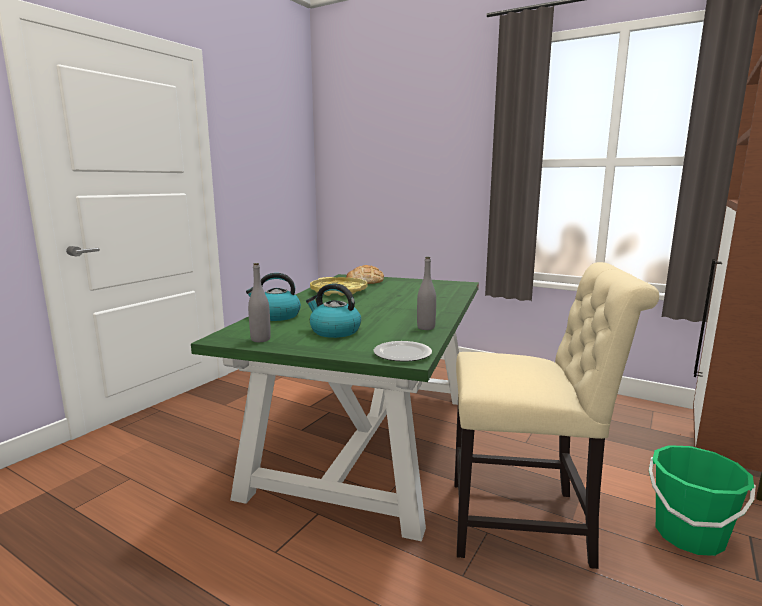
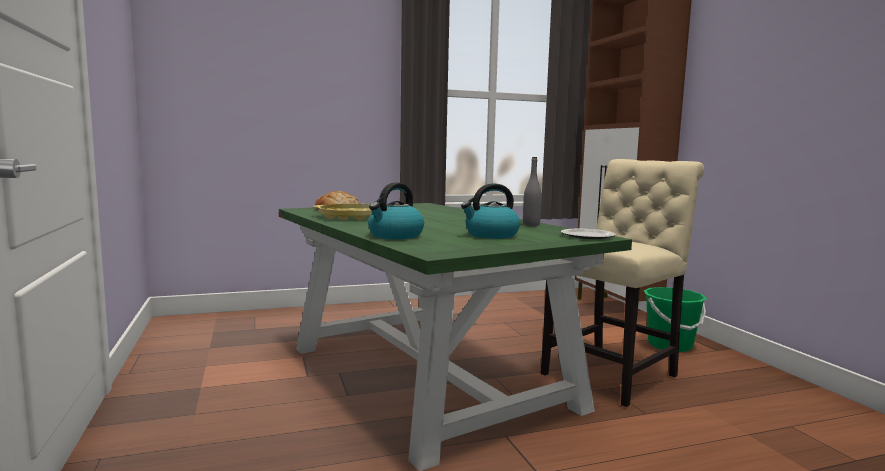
camera: 50 degrees left, 5 degrees down
grey bottle [248,263,271,342] -> none

